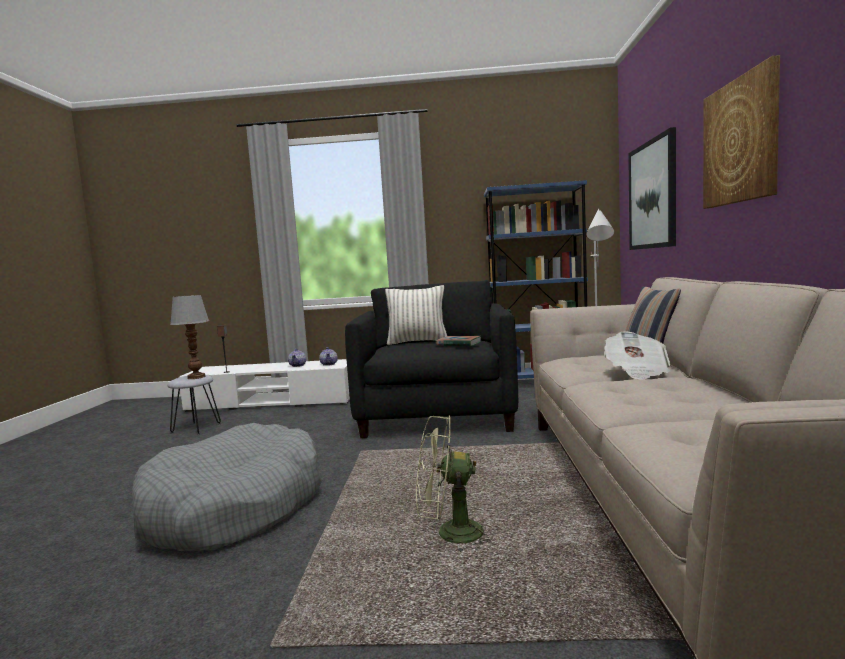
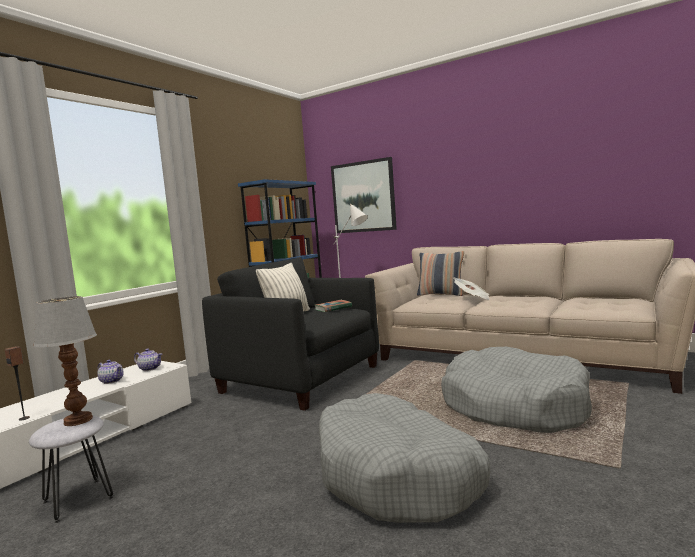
camera: 60 degrees left, 0 degrees up
green fan [416,415,493,553] -> grey dog bed [441,347,592,433]
picture [703,55,780,209] -> none

